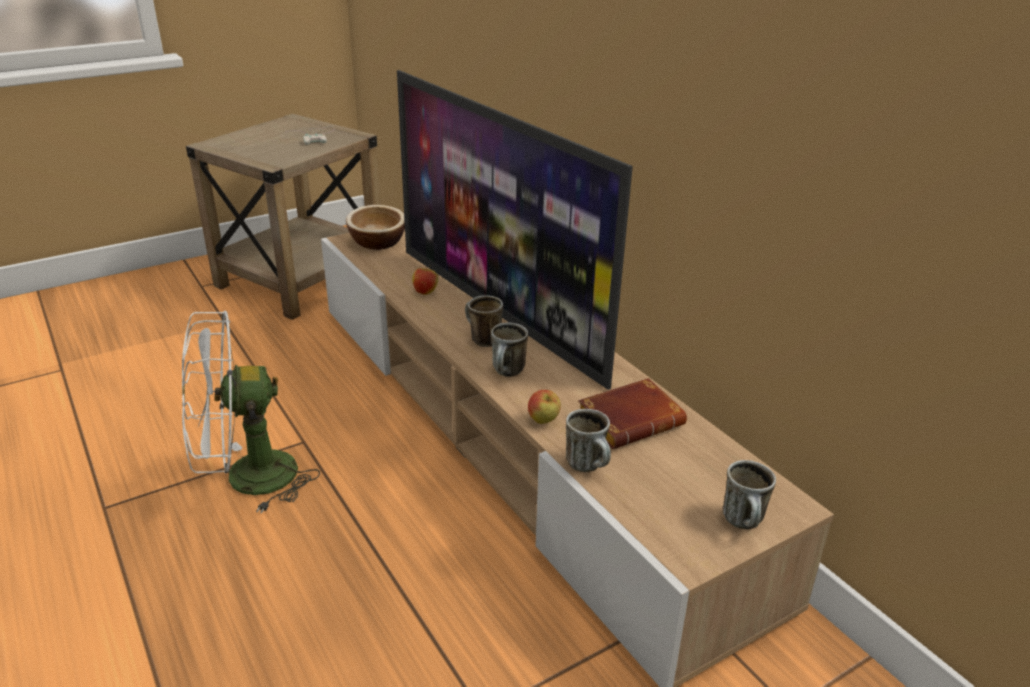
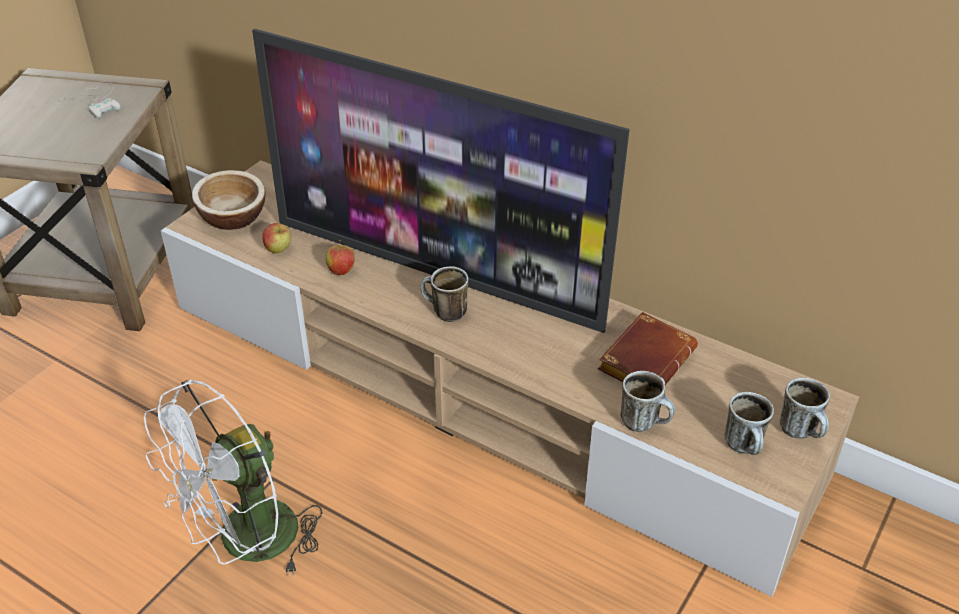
camera: 25 degrees left, 10 degrees up
mug [491,322,528,377] -> mug moved to [725,392,774,455]
apple [528,390,561,424] -> apple moved to [262,223,291,253]

